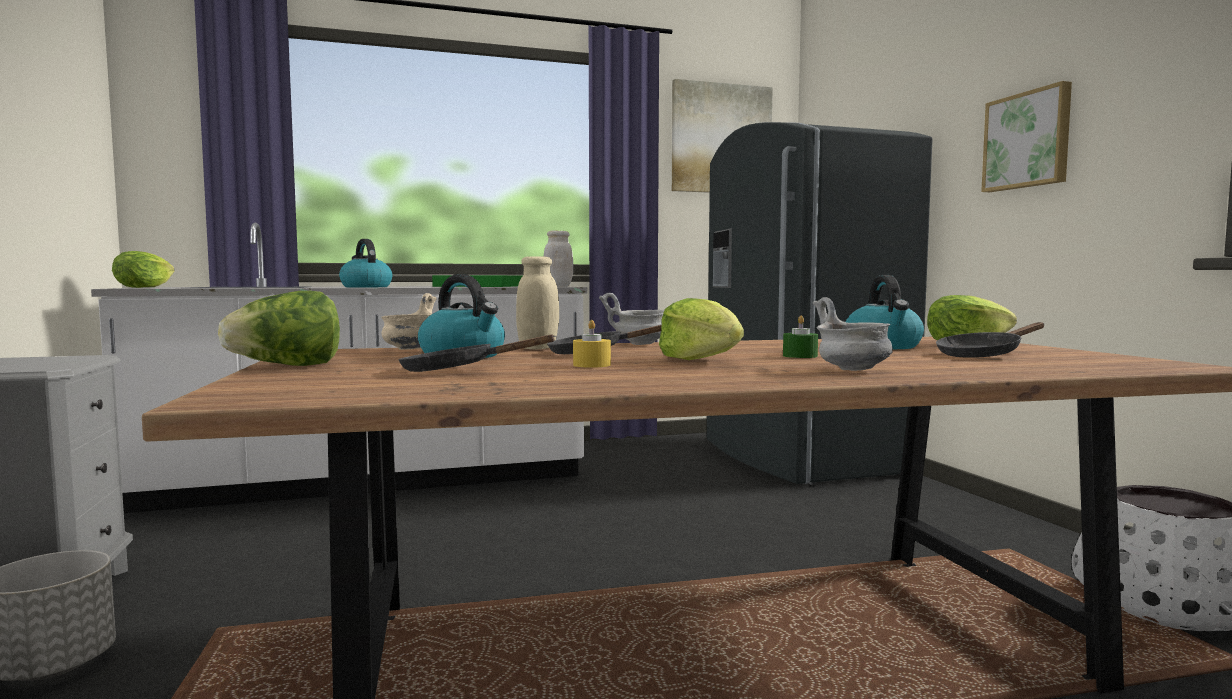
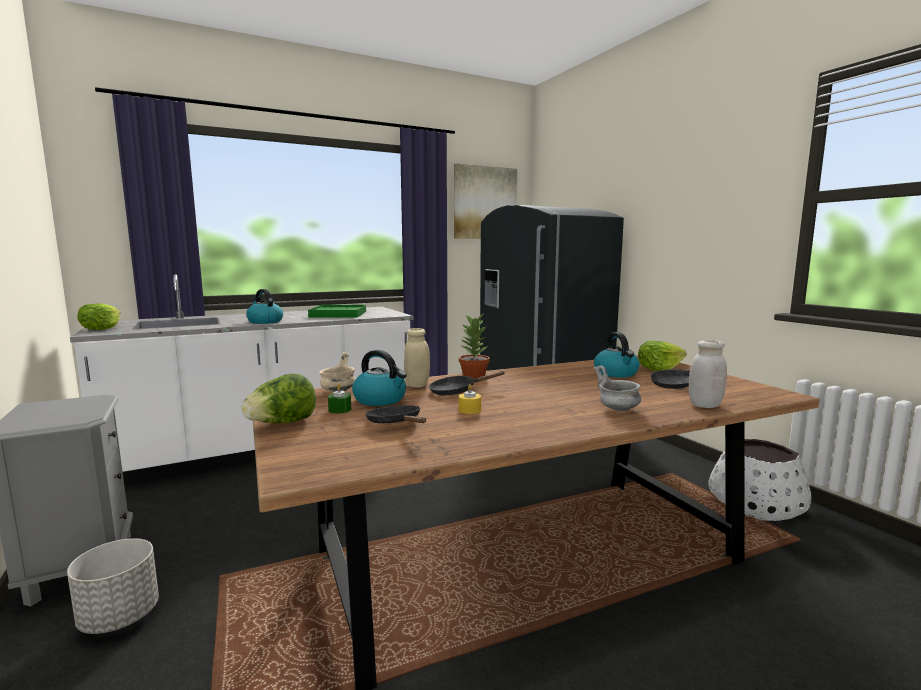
camera: 10 degrees left, 5 degrees up
black frying pan [398,334,556,372] -> black frying pan turned 60 degrees clockwise [365,405,426,423]
white jar [544,230,573,287] -> white jar moved to [689,340,727,408]
grey bowl [599,293,664,345] -> potted plant [459,314,490,379]
lettuce [659,298,744,360] -> none
green candle [783,316,818,358] -> green candle moved to [328,384,351,413]
picture [981,81,1072,192] -> none

